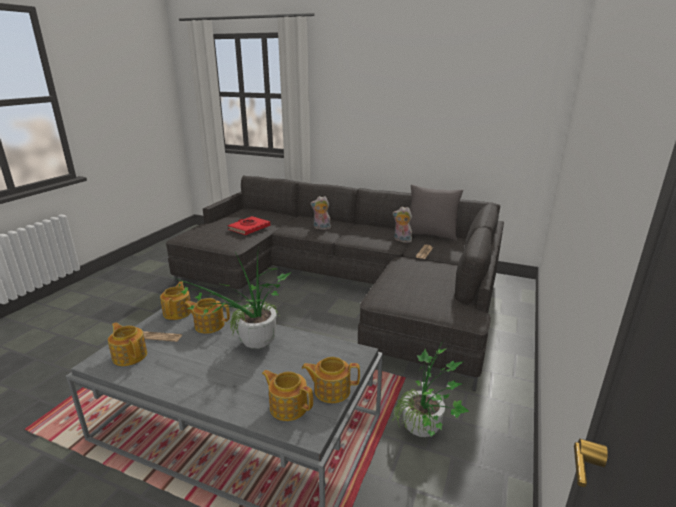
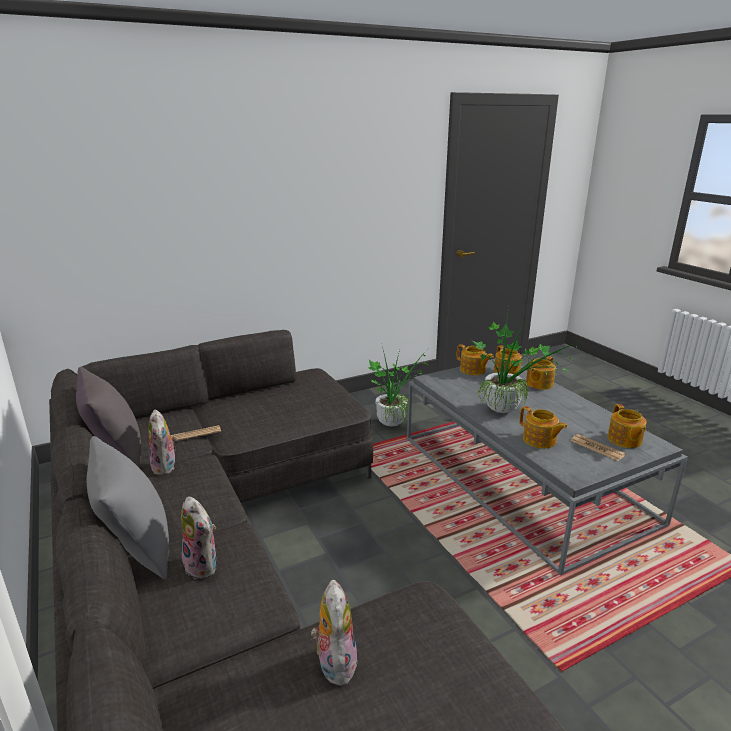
camera: 140 degrees left, 0 degrees up
teapot [160,282,191,320] -> teapot moved to [526,356,556,390]
red book [228,216,270,235] -> plush toy [311,580,358,686]
none -> grey pillow [87,436,169,580]

